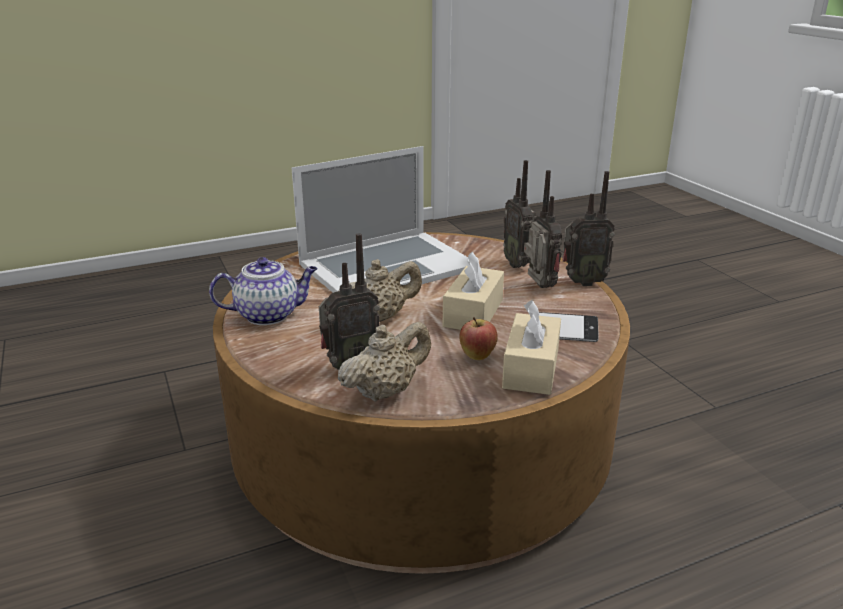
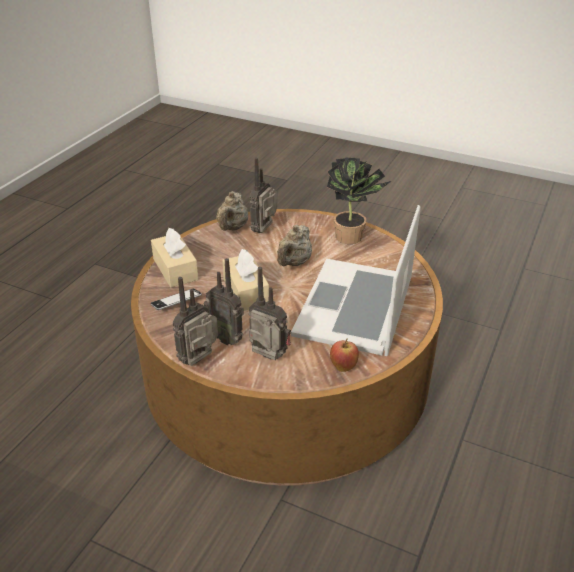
camera: 140 degrees right, 10 degrees up
teapot [209,257,318,325] -> potted plant [327,157,391,244]
apple [459,317,498,360] -> apple moved to [330,338,359,372]

